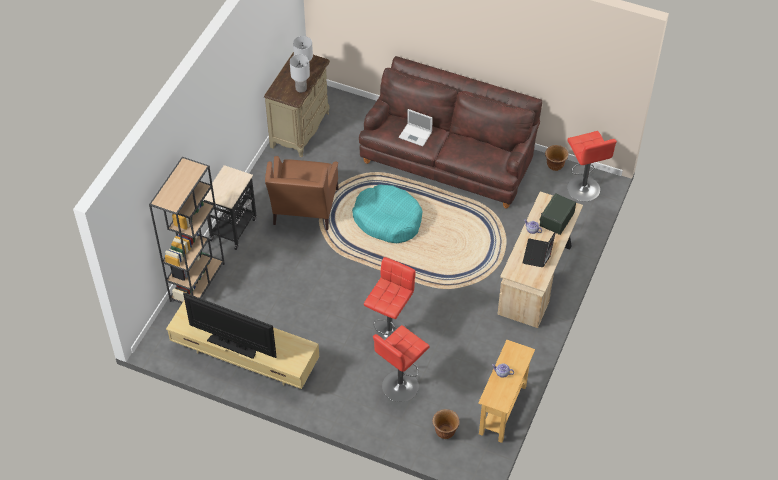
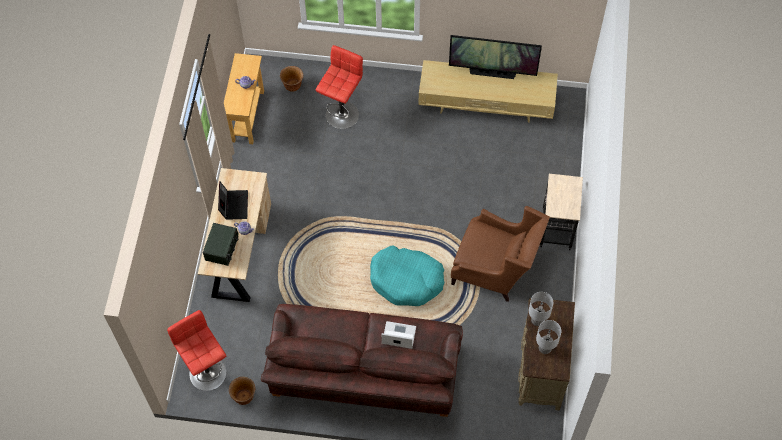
camera: 165 degrees right, 10 degrees up
bookcase [149,157,225,303] -> none
brown armchair [265,156,339,230] -> brown armchair turned 120 degrees clockwise [451,206,550,302]
red stool [364,257,416,340] -> none

